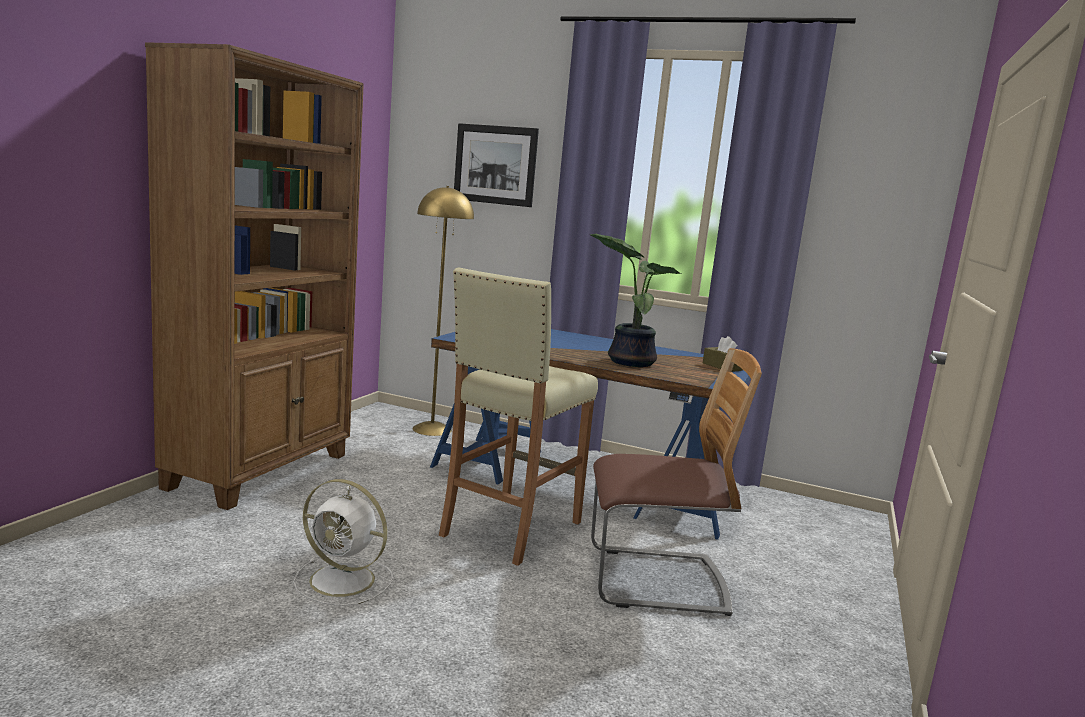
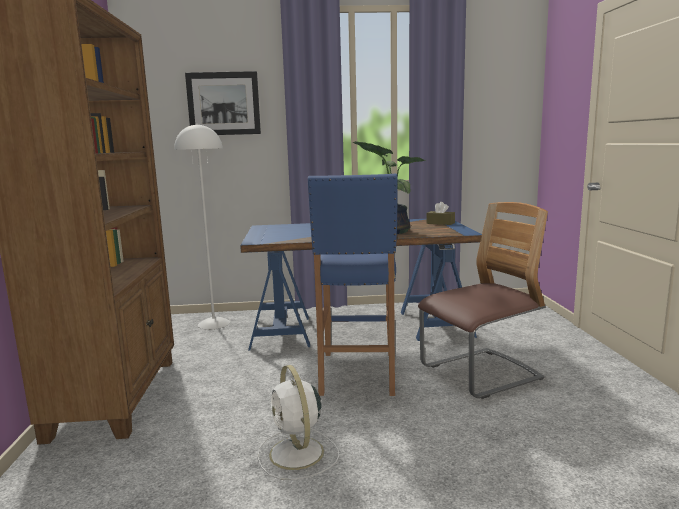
camera: 25 degrees left, 0 degrees up
white fan [293,479,393,606] -> white fan turned 75 degrees clockwise [258,365,339,480]
yellow floor lamp [412,186,474,436] -> white floor lamp [174,123,230,330]
beige stool [439,268,598,566] -> blue stool [308,174,398,396]

